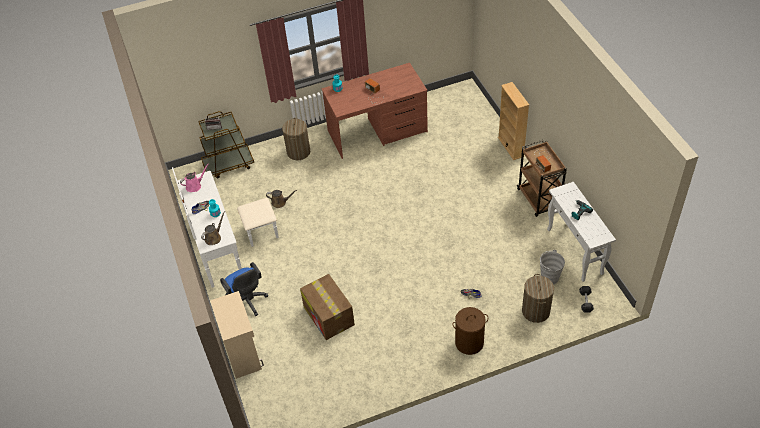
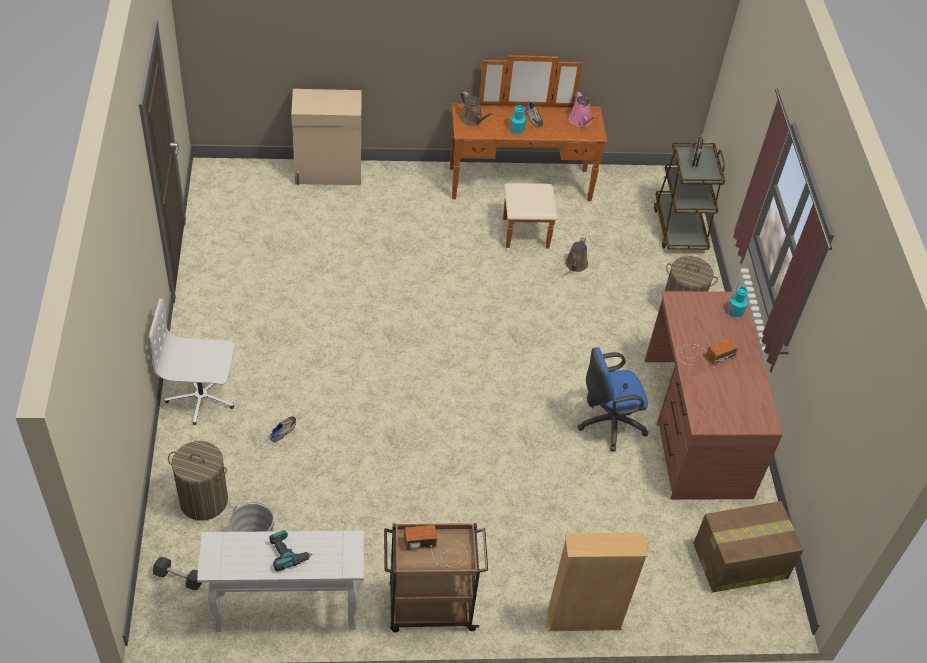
camera: 100 degrees right, 0 degrees up
white dresser [172,167,279,288] -> brown dresser [450,55,607,248]
blue office chair [220,262,268,316] -> blue office chair moved to [577,347,649,451]
cardboard box [300,274,355,340] -> cardboard box moved to [693,501,804,592]
brown laundry basket [452,307,488,355] -> white office chair [149,298,235,425]

